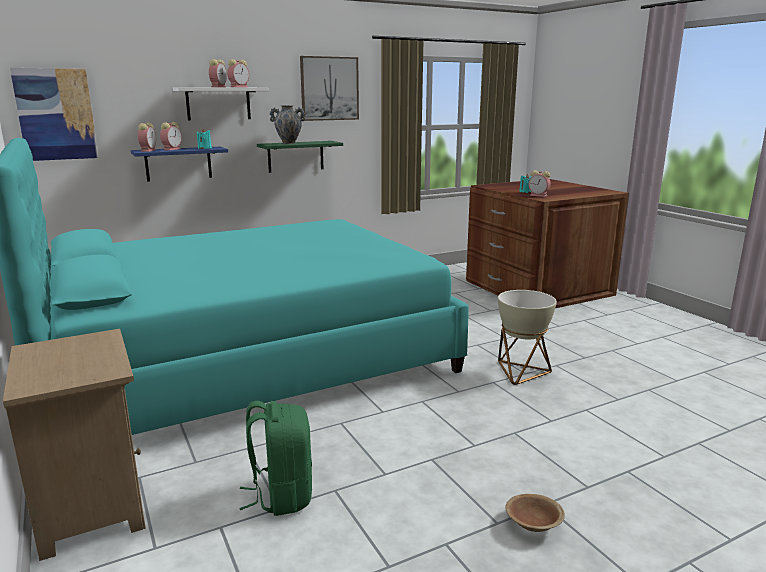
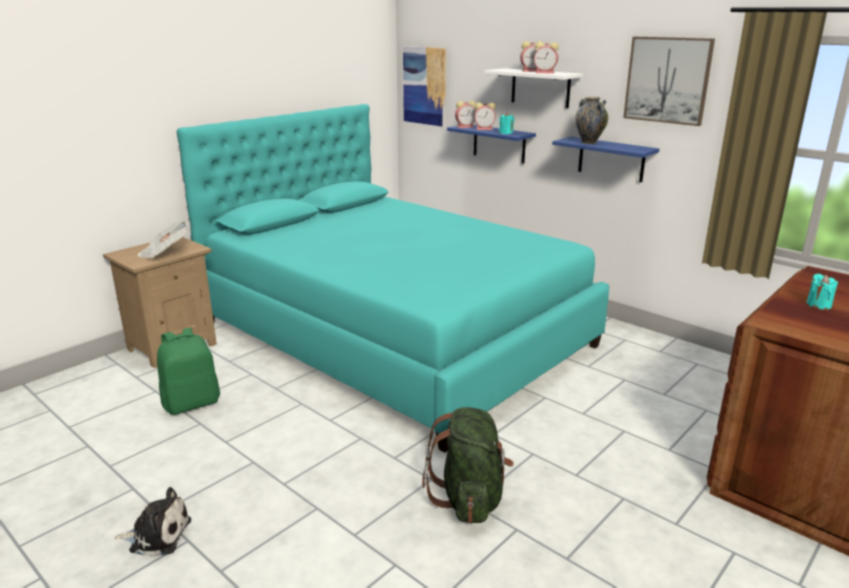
camera: 70 degrees right, 5 degrees up
green shelf [257,141,343,173] -> blue shelf [552,137,660,182]
planter [498,290,557,385] -> green backpack [422,407,514,524]
brown bowl [505,494,565,532] -> plush toy [114,487,191,557]
alarm clock [529,170,551,197] -> none
none -> newspaper [137,221,188,259]

